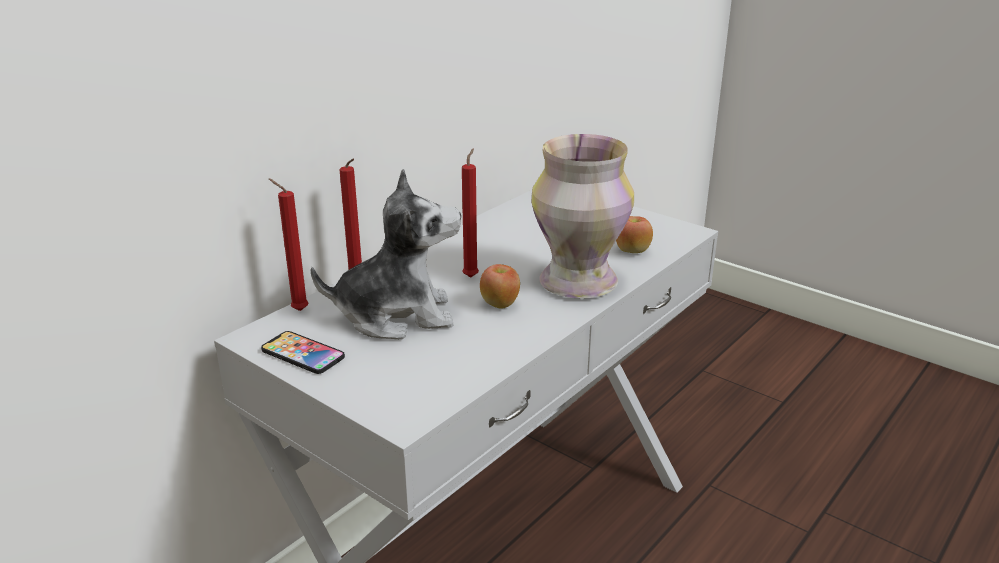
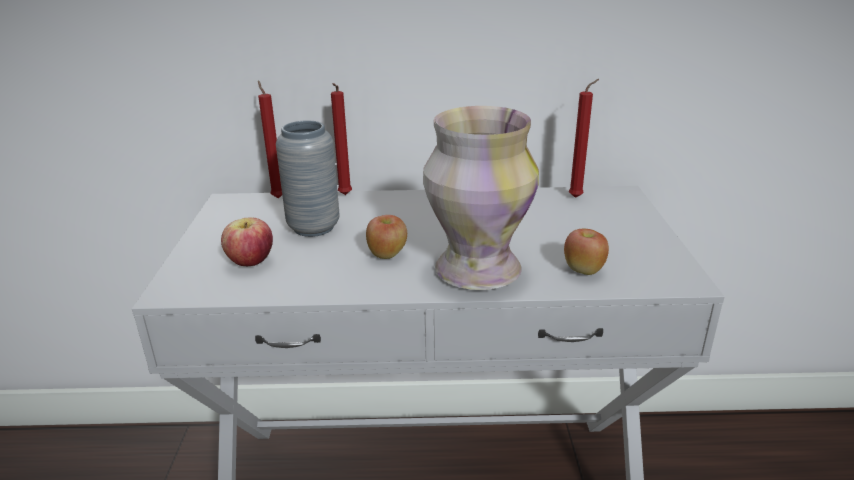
camera: 50 degrees right, 0 degrees up
phone [261,331,345,374] -> none
plush toy [310,169,461,340] -> grey vase [276,120,340,237]
red candle [462,148,479,278] -> red candle moved to [569,79,599,198]
none -> apple [221,217,273,266]

